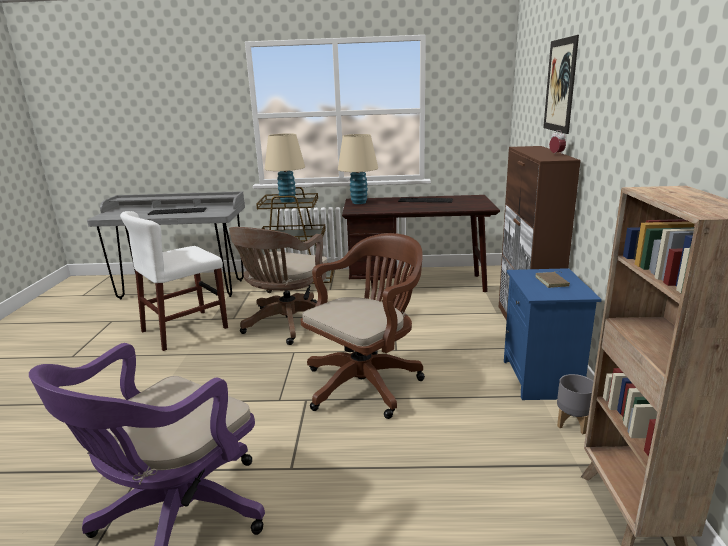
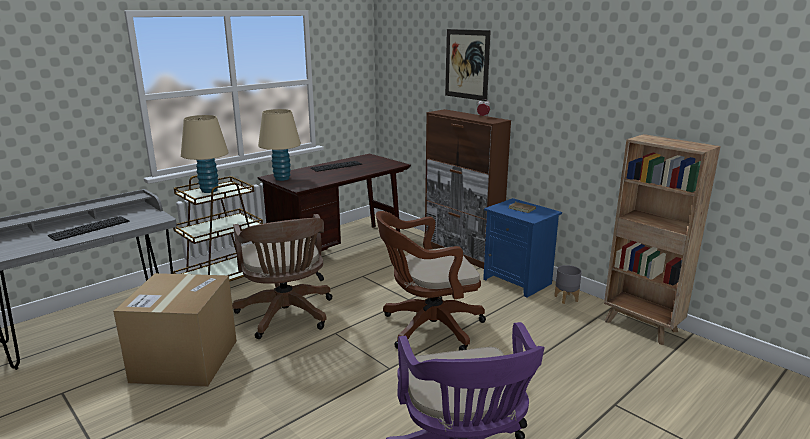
camera: 45 degrees left, 0 degrees up
white chair [120,211,228,351] -> cardboard box [113,273,237,387]
brown office chair [301,233,425,419] -> brown office chair turned 105 degrees counterclockwise [376,211,486,350]

